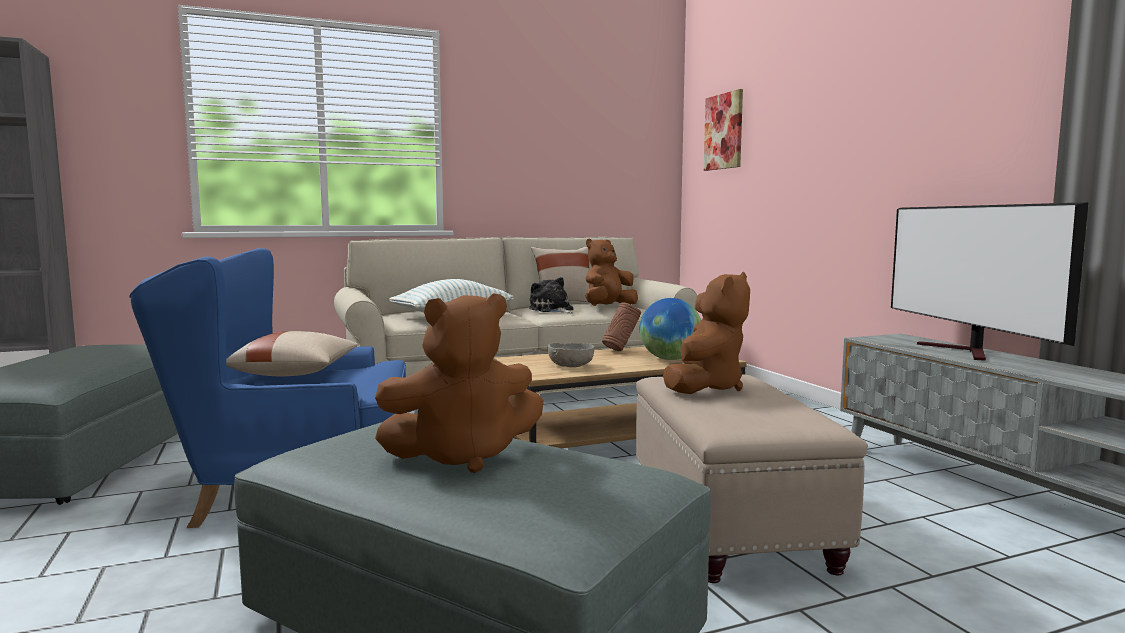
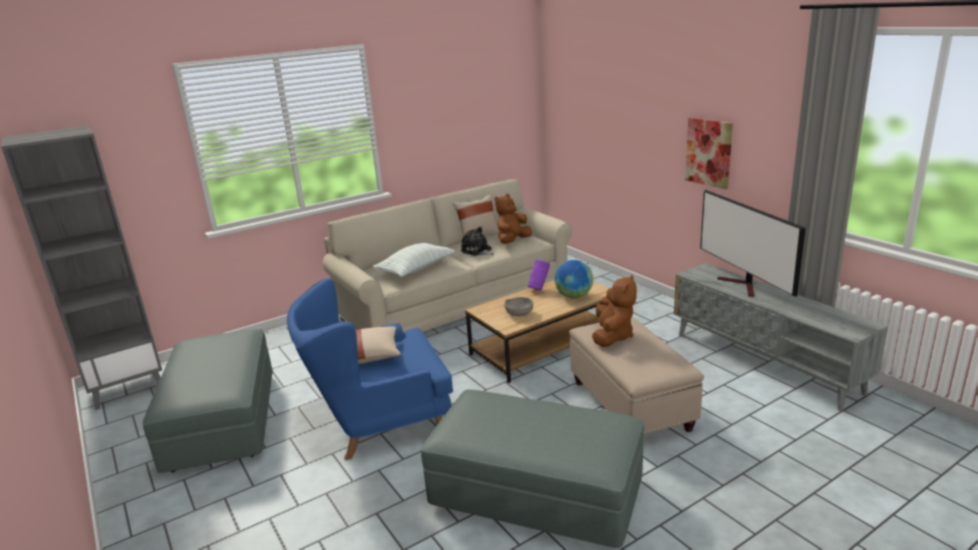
camera: 10 degrees left, 15 degrees up
brown plush toy [375,293,544,473] -> none
brown vase [602,302,641,351] -> purple vase [528,259,550,290]
picture [704,89,743,171] -> picture moved to [685,117,733,189]

